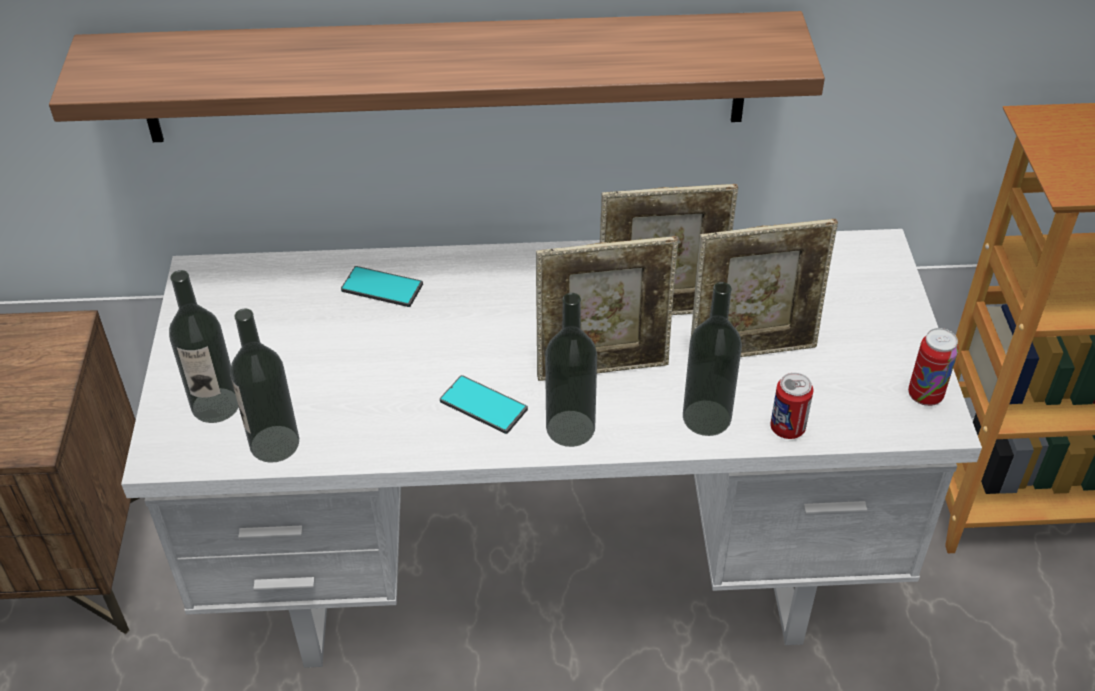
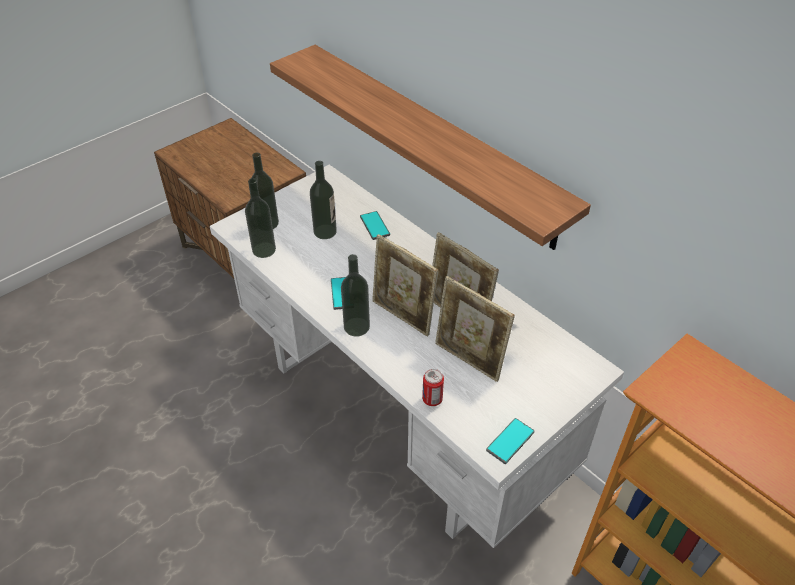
camera: 50 degrees right, 0 degrees up
bottle [683,282,742,436] -> bottle moved to [310,161,337,239]
can [908,328,958,406] -> phone [486,418,535,464]

